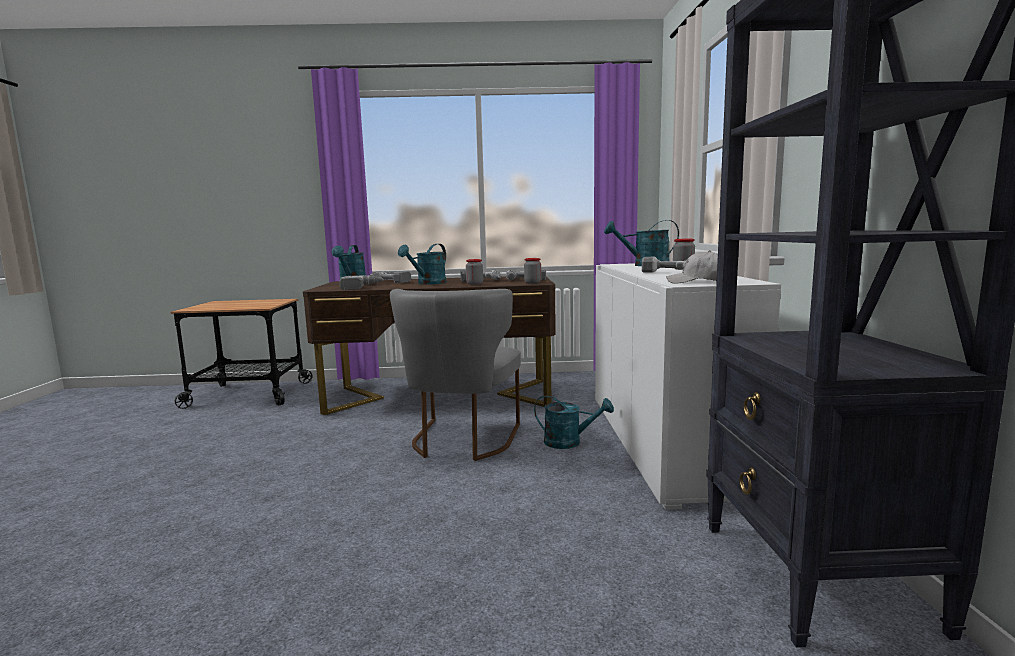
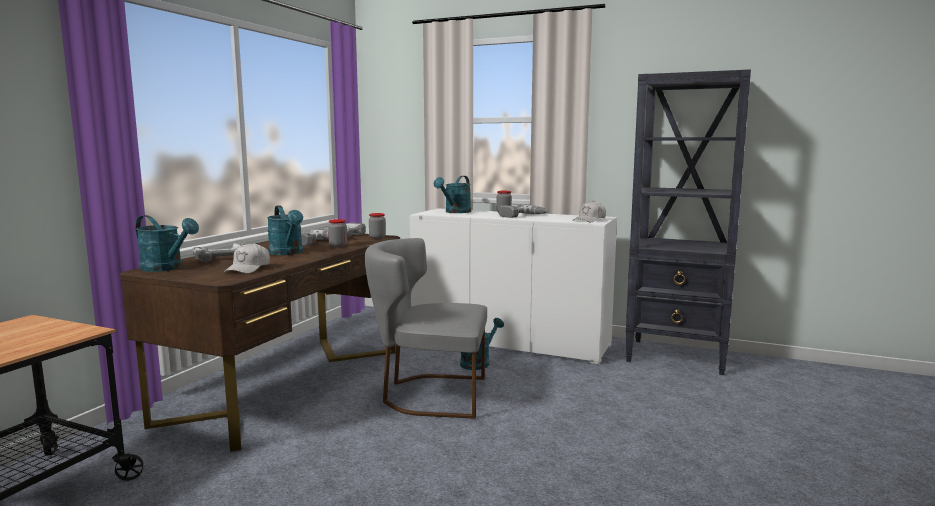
camera: 65 degrees left, 0 degrees up
power drill [339,275,384,290] -> white cap [224,243,270,274]
grey chair [390,289,521,461] -> grey chair turned 150 degrees clockwise [365,238,487,419]

